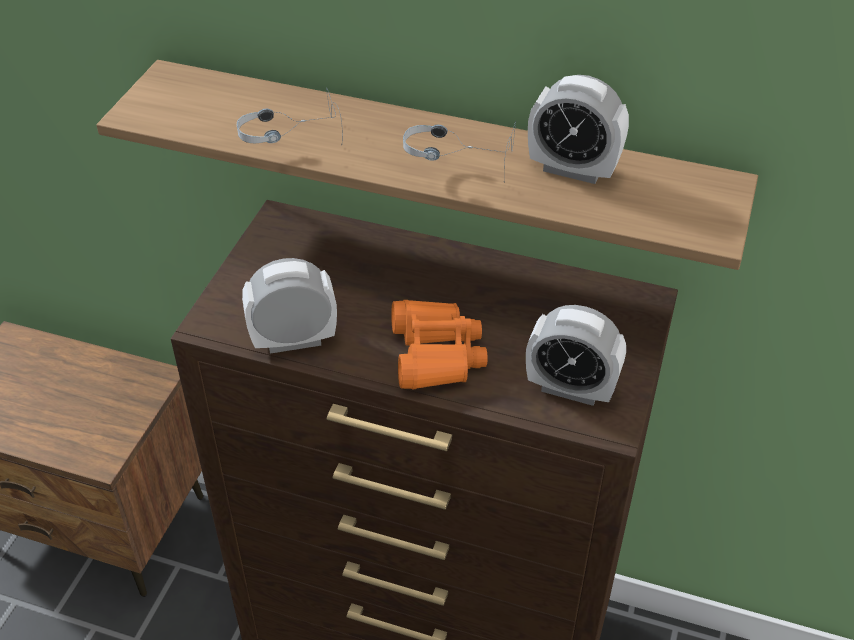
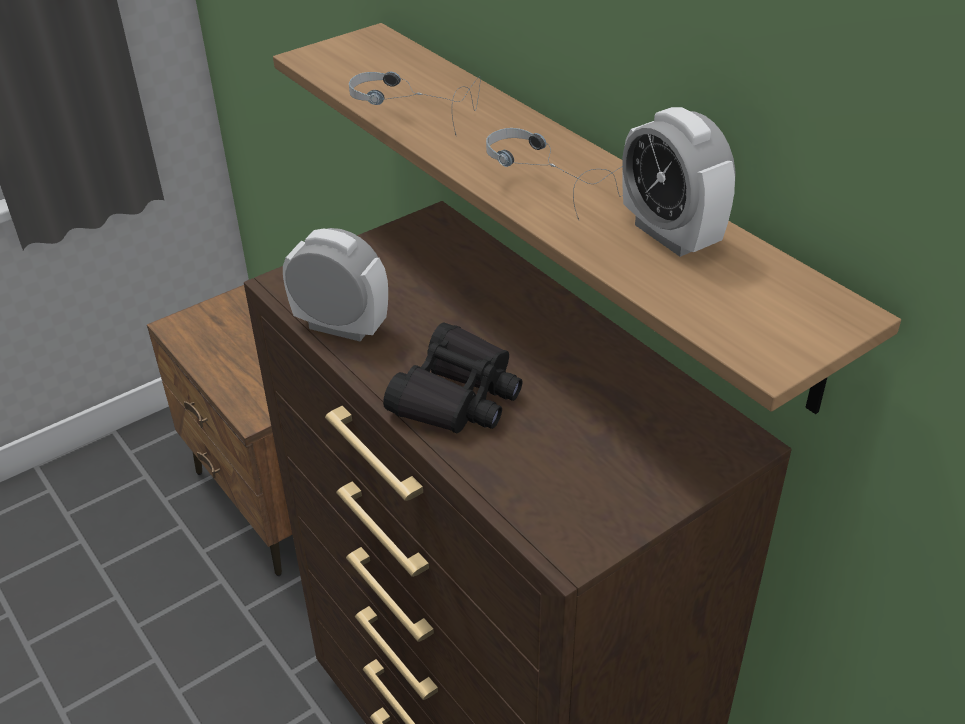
camera: 35 degrees right, 5 degrees down
orange binoculars [391,300,488,389] -> black binoculars [383,323,522,433]
alarm clock [526,305,626,406] -> none

